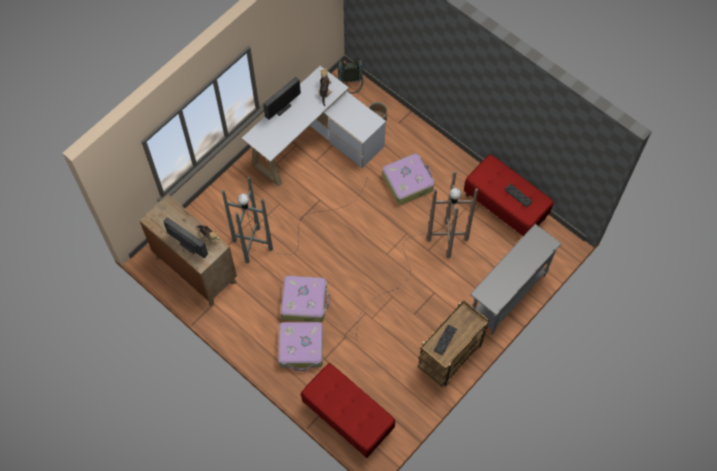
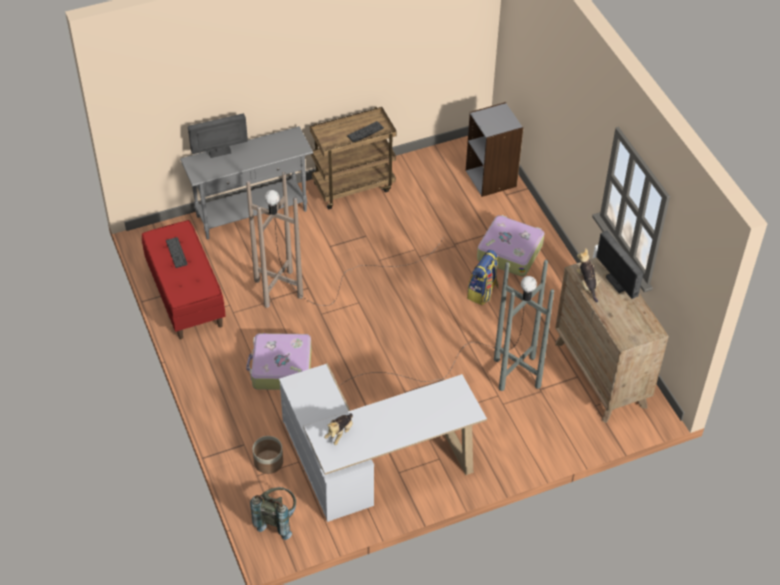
camera: 155 degrees left, 15 degrees down
monitor [263,77,301,120] -> monitor moved to [188,113,248,158]
suitcase [281,276,331,322] -> backpack [467,250,499,305]
red bench [301,363,396,458] -> grey bookcase [466,102,523,197]

